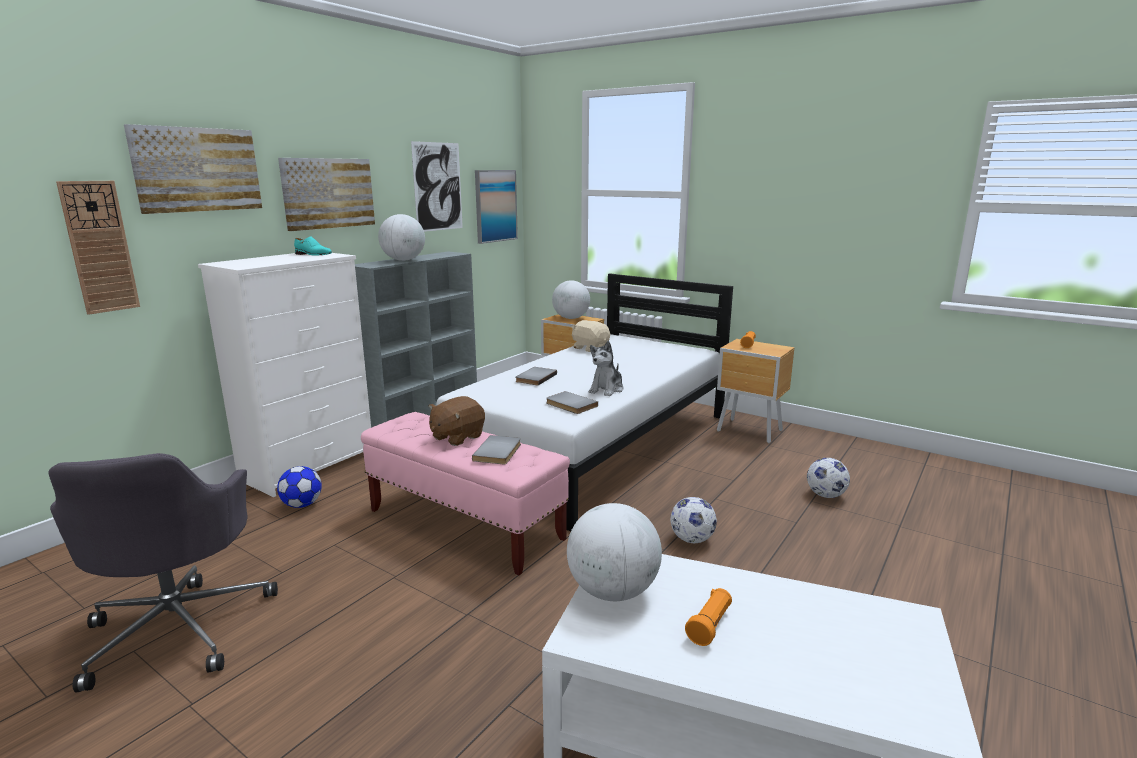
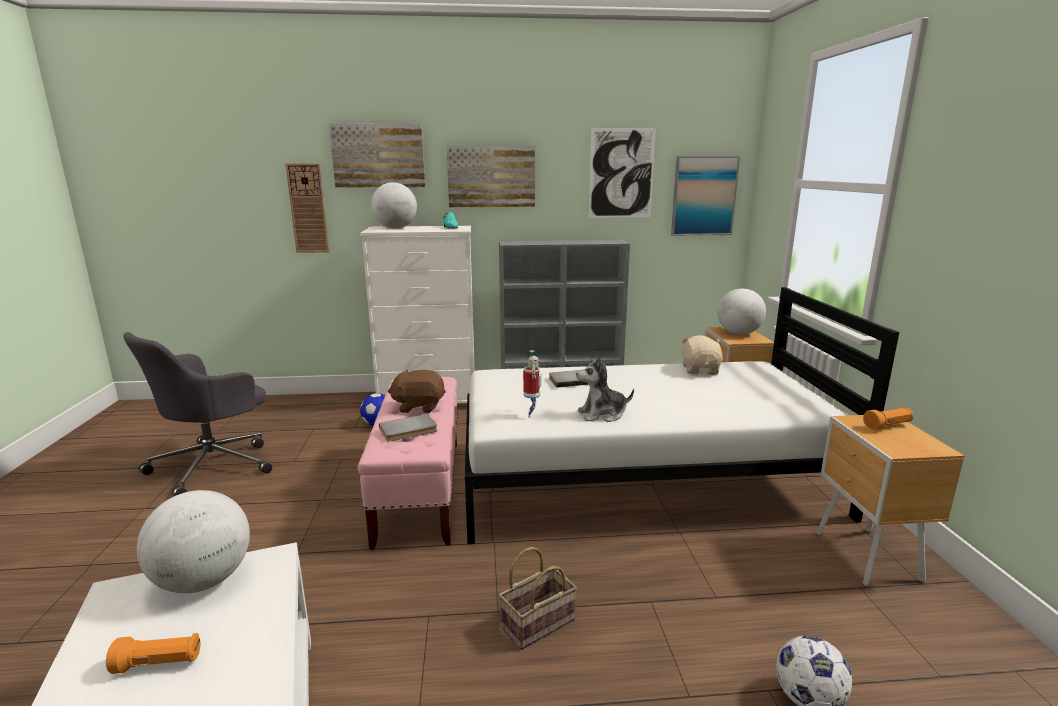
camera: 50 degrees right, 0 degrees up
globe [378,214,425,261] -> globe moved to [371,182,417,229]
grey book [546,391,598,414] -> toy robot [523,350,542,418]
football [670,497,717,543] -> basket [499,547,577,650]

